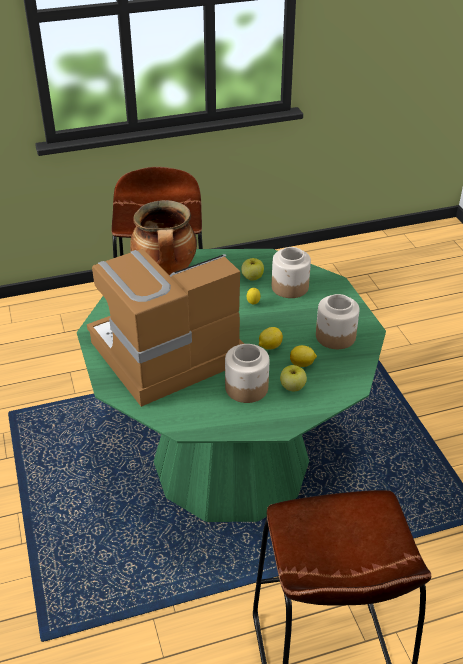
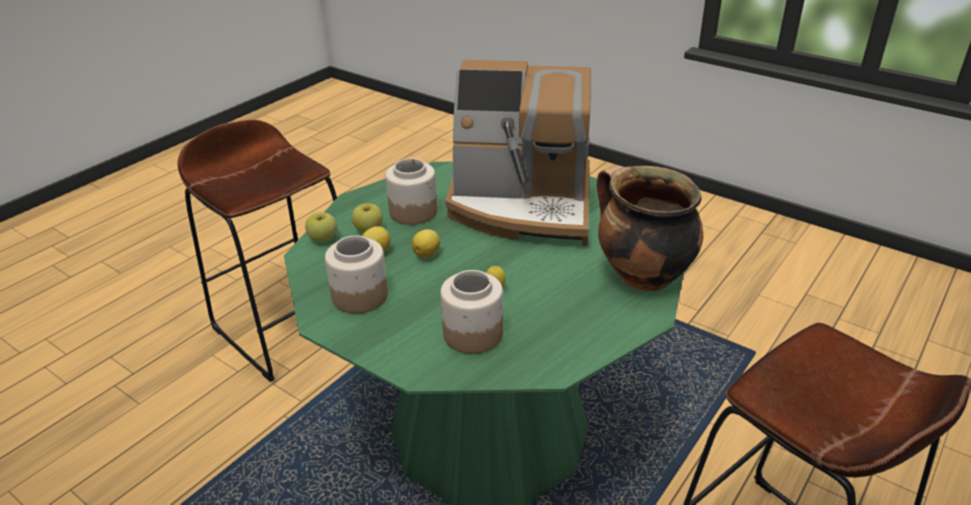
camera: 145 degrees right, 5 degrees down
coffee machine [87,249,244,407] -> coffee machine turned 75 degrees clockwise [446,60,591,246]
apple [241,258,264,280] -> apple moved to [305,212,337,242]

